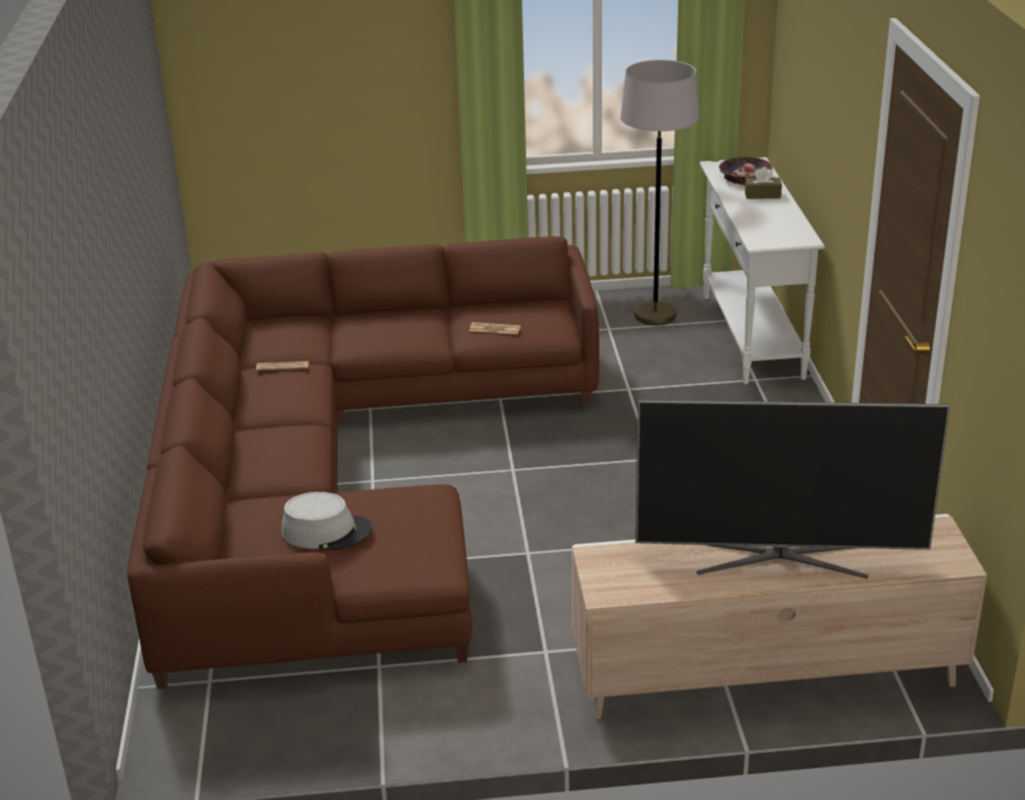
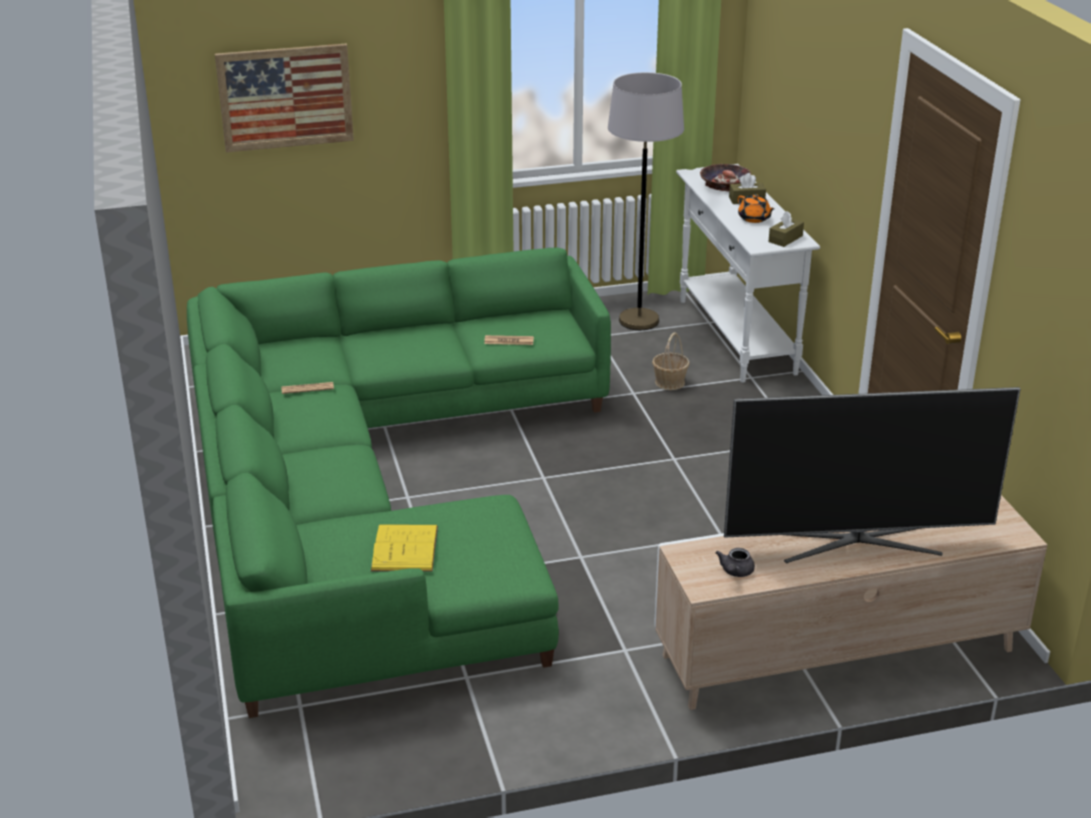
camera: 10 degrees left, 0 degrees up
brown sofa [127,236,599,689] -> green sofa [187,248,611,718]
grey hat [281,492,373,550] -> yellow book [371,525,438,572]
none -> picture [215,43,354,152]
none -> basket [652,332,690,390]
none -> grey teapot [716,548,755,577]
none -> orange teapot [738,194,775,223]
none -> brown tissue box [768,211,804,247]

